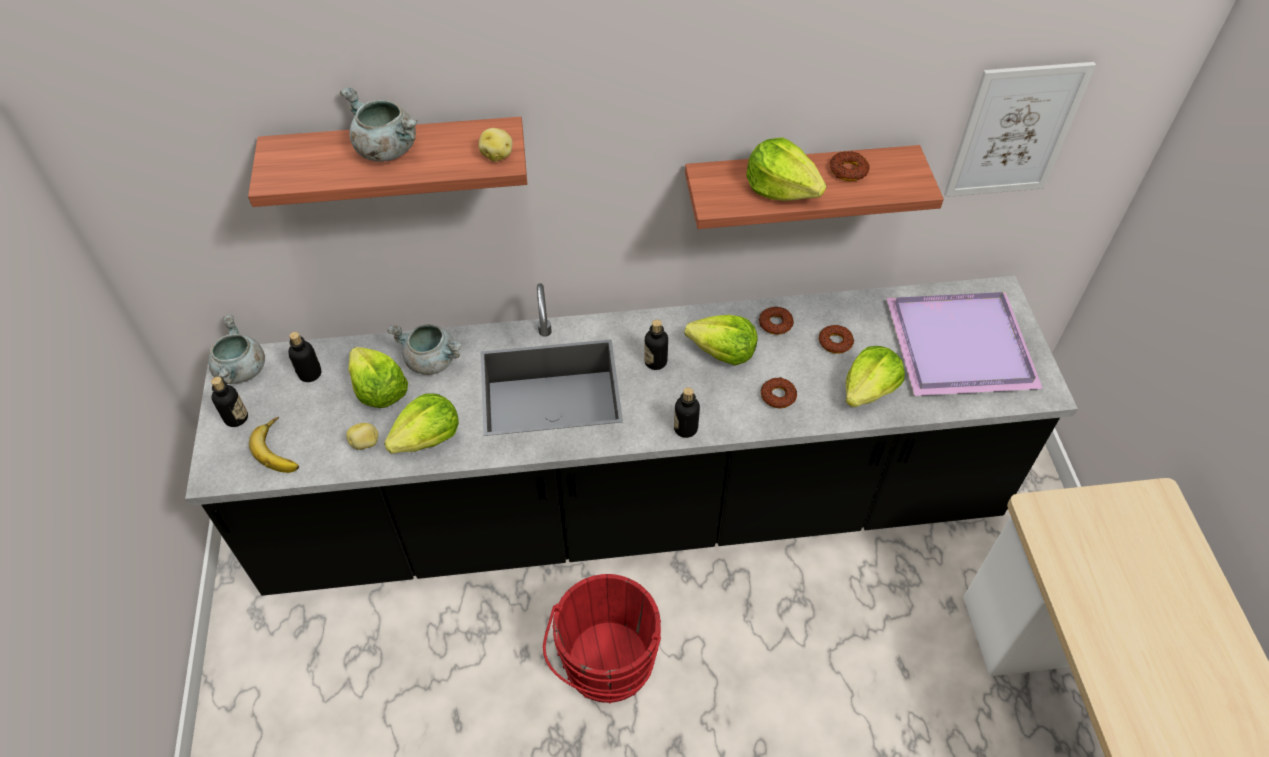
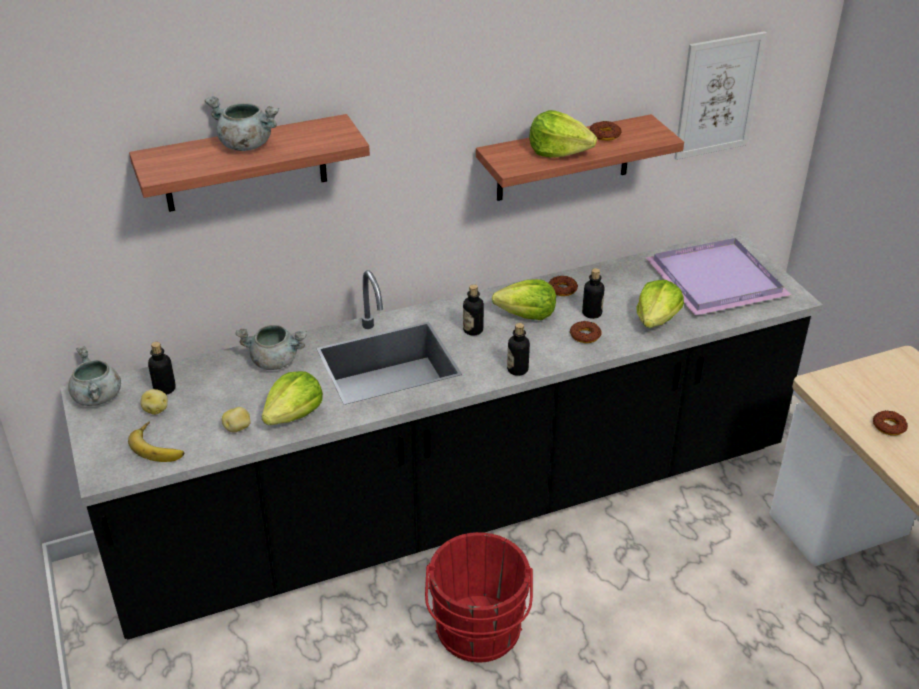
camera: 15 degrees left, 15 degrees down
bottle [211,377,248,427] -> bottle moved to [582,268,605,319]
lettuce [348,347,408,408] -> none
potato [479,128,513,161] -> potato moved to [141,389,168,415]
donut [819,325,854,354] -> donut moved to [873,410,908,436]

